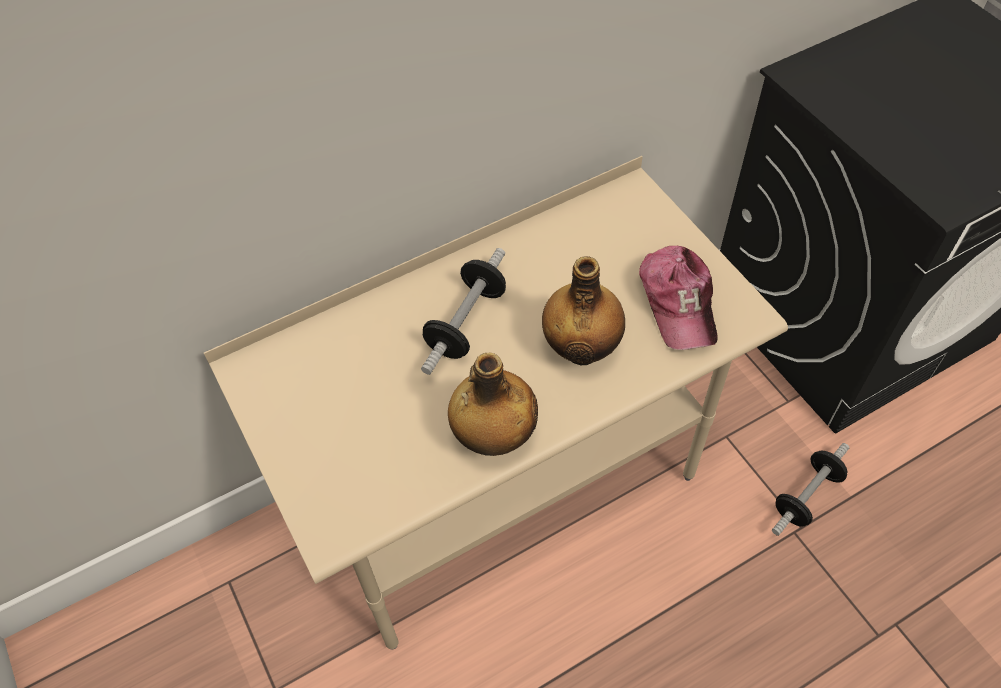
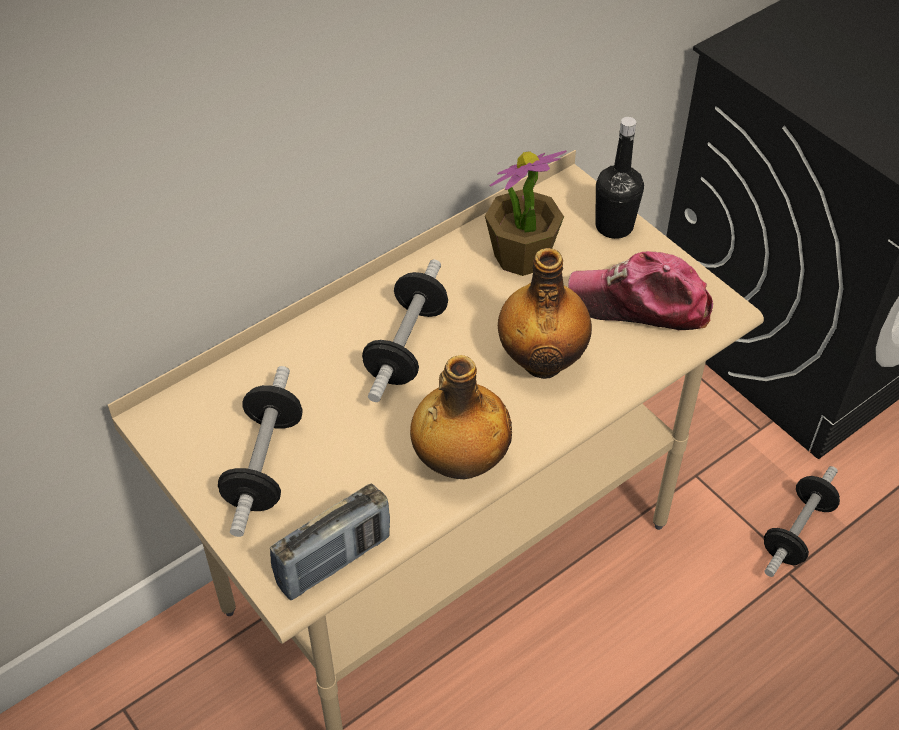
camera: 10 degrees left, 5 degrees down
cap [639,246,718,350] -> cap turned 120 degrees clockwise [568,251,713,330]
none -> dumbbell [218,366,303,537]
none -> radio [270,484,390,600]
none -> potted plant [485,150,567,276]
none -> black bottle [595,117,644,239]

